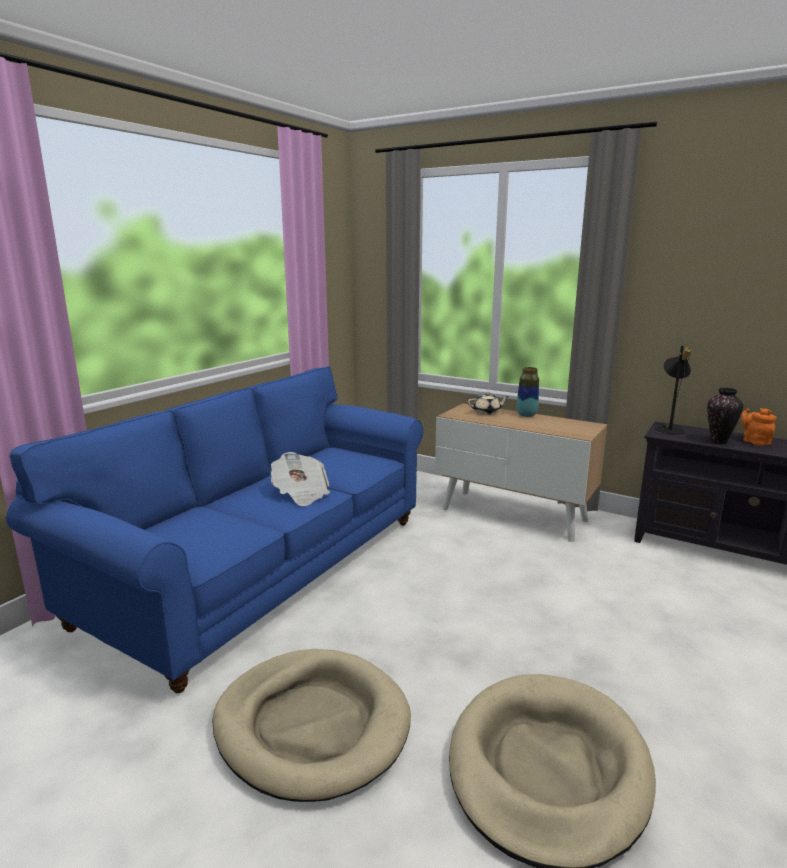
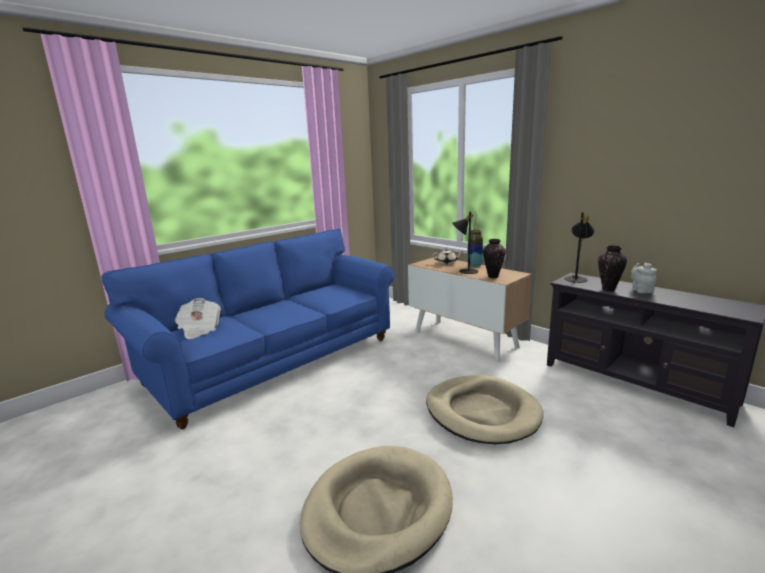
camera: 15 degrees right, 0 degrees up
beige dog bed [212,649,411,802] -> beige dog bed moved to [426,375,544,444]
newspaper [271,452,330,506] -> newspaper moved to [175,298,221,339]
orange teapot [741,408,776,445] -> grey teapot [631,263,657,293]
none -> black table lamp [452,212,478,274]
none -> vase [483,239,506,278]

